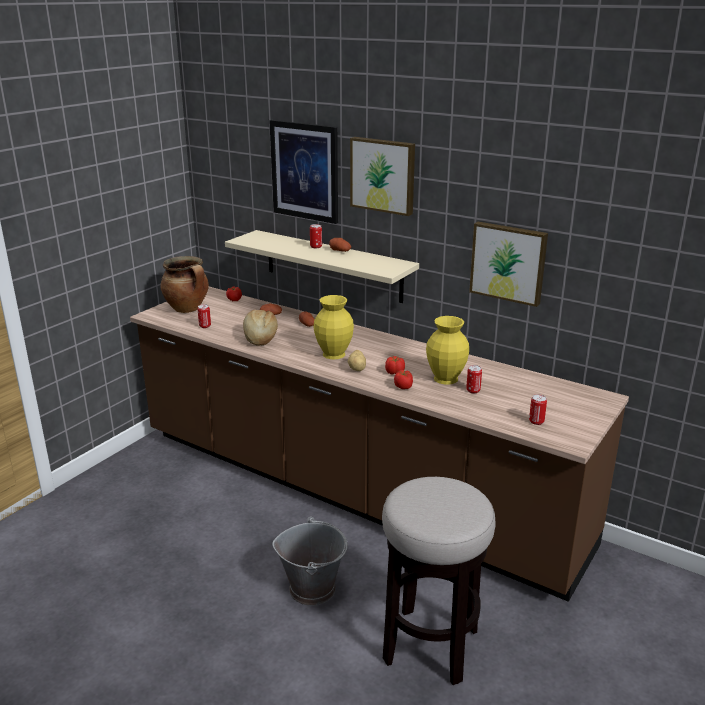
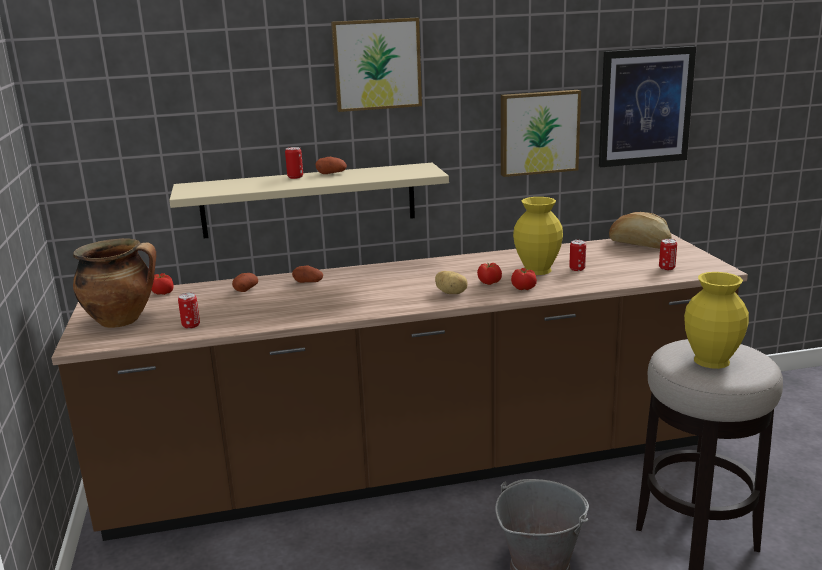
camera: 45 degrees left, 5 degrees down
bread [243,310,278,346] -> bread moved to [609,212,672,248]
picture [269,120,338,224] -> picture moved to [599,46,696,167]
yellow vase [314,295,354,360] -> yellow vase moved to [684,272,749,369]

